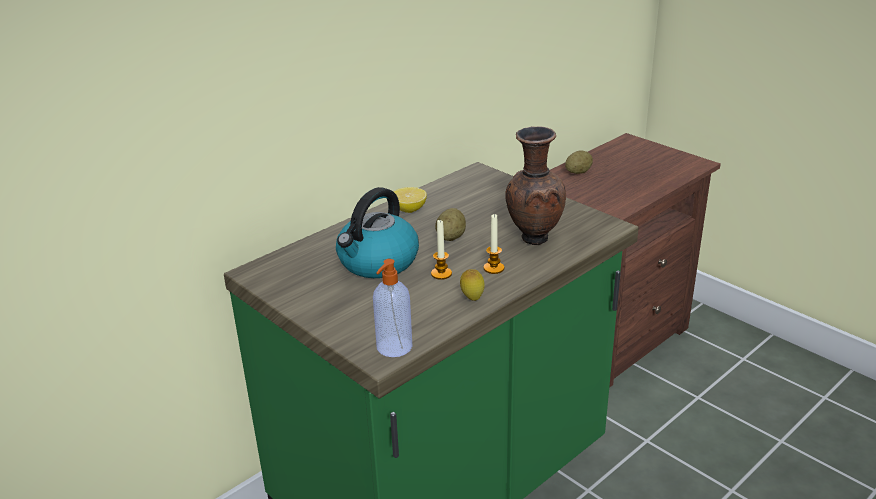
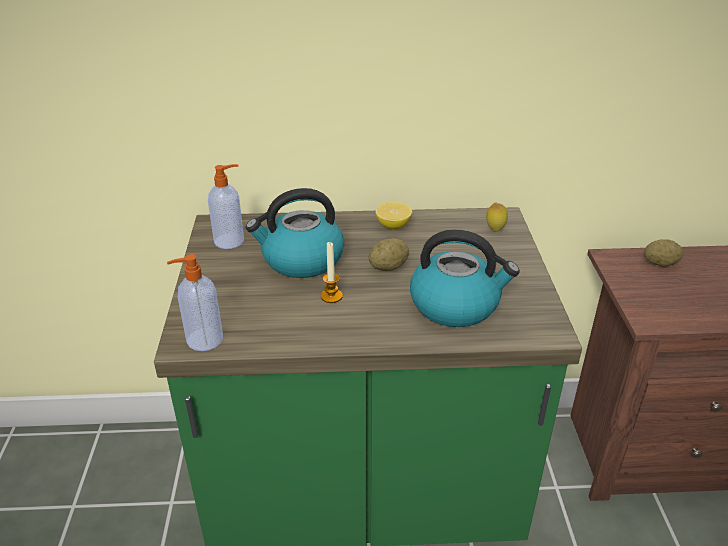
camera: 40 degrees right, 5 degrees up
lemon [460,269,485,301] -> lemon moved to [486,202,508,232]
candle [484,214,504,274] -> none
brown vase [505,126,566,245] -> kettle [410,229,520,327]
none -> soap dispenser [208,164,244,249]

